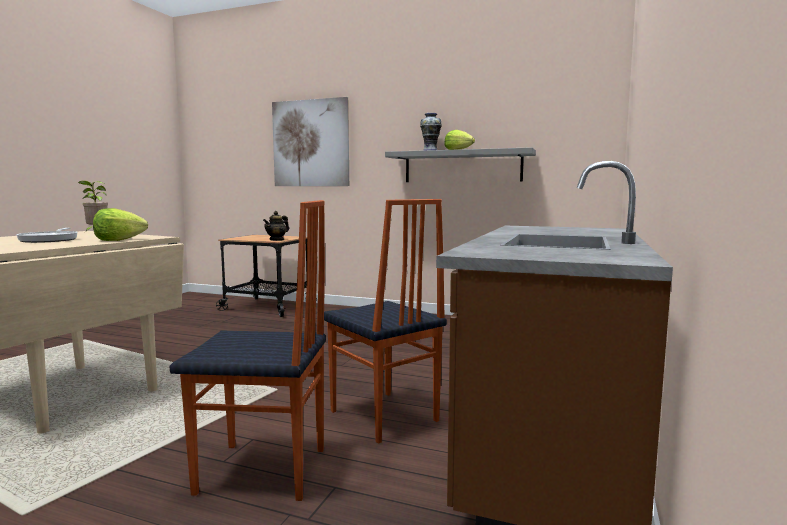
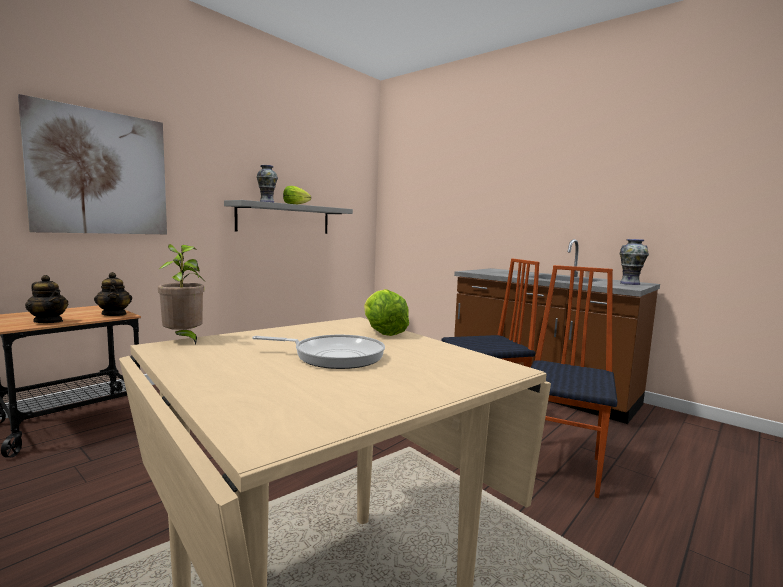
camera: 70 degrees left, 0 degrees up
none -> teapot [25,275,68,323]
none -> vase [619,239,649,285]

